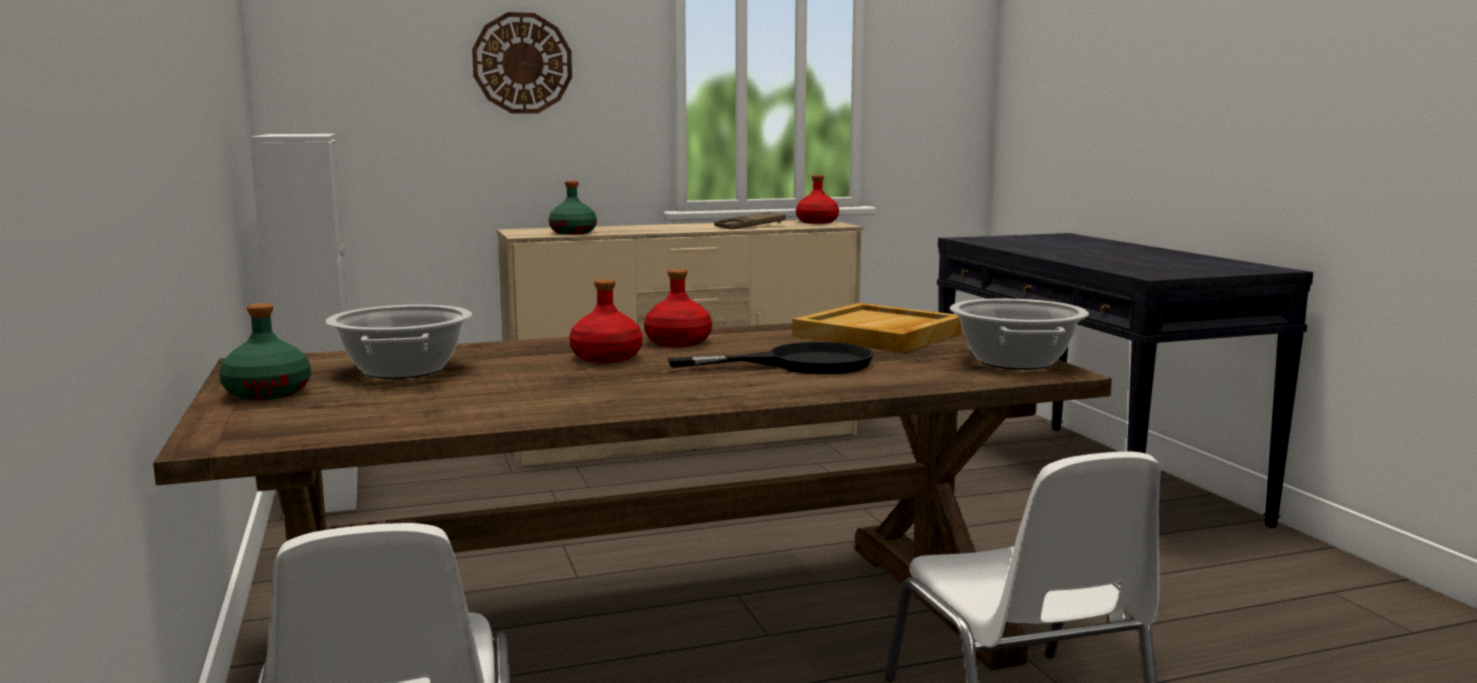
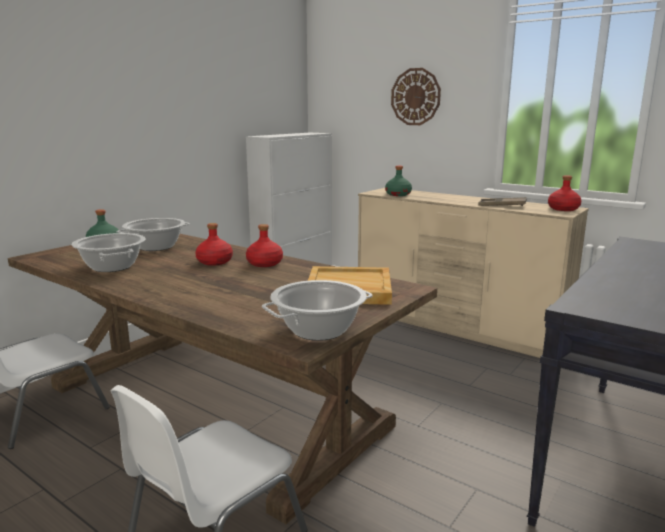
camera: 55 degrees right, 5 degrees up
black frying pan [668,342,874,374] -> none
none -> cooking pot [72,233,145,272]

